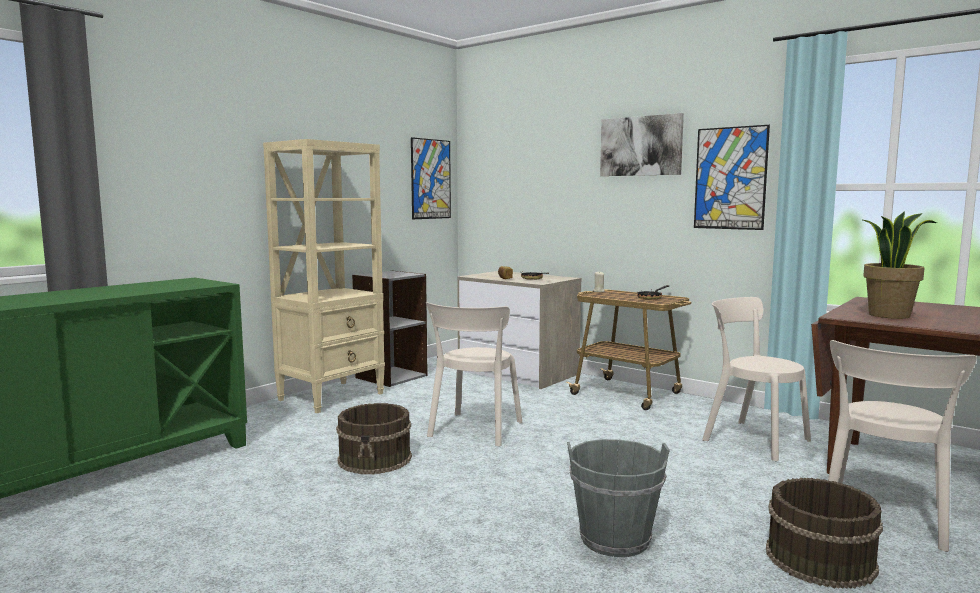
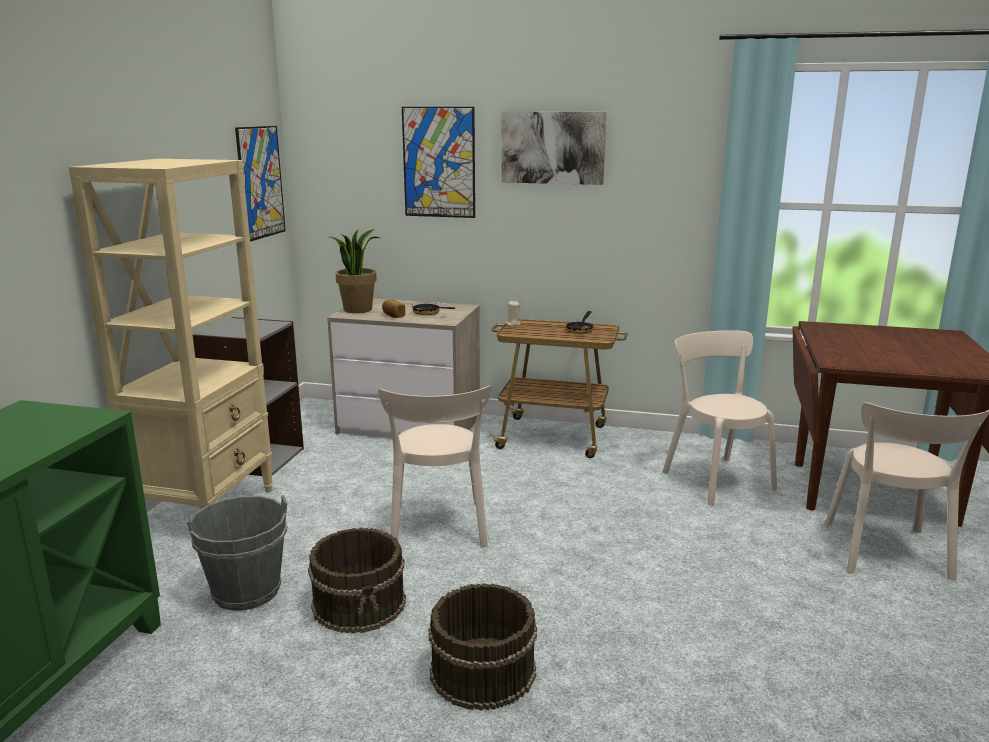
camera: 25 degrees left, 10 degrees up
grey bucket [567,439,670,557] -> grey bucket moved to [185,495,287,611]
picture [694,125,770,230] -> picture moved to [402,107,475,218]
beige chair [702,297,811,462] -> beige chair turned 45 degrees clockwise [662,330,777,505]
brown bucket [766,478,883,589] -> brown bucket moved to [429,583,537,711]
potted plant [863,211,937,319] -> potted plant moved to [330,229,379,313]

